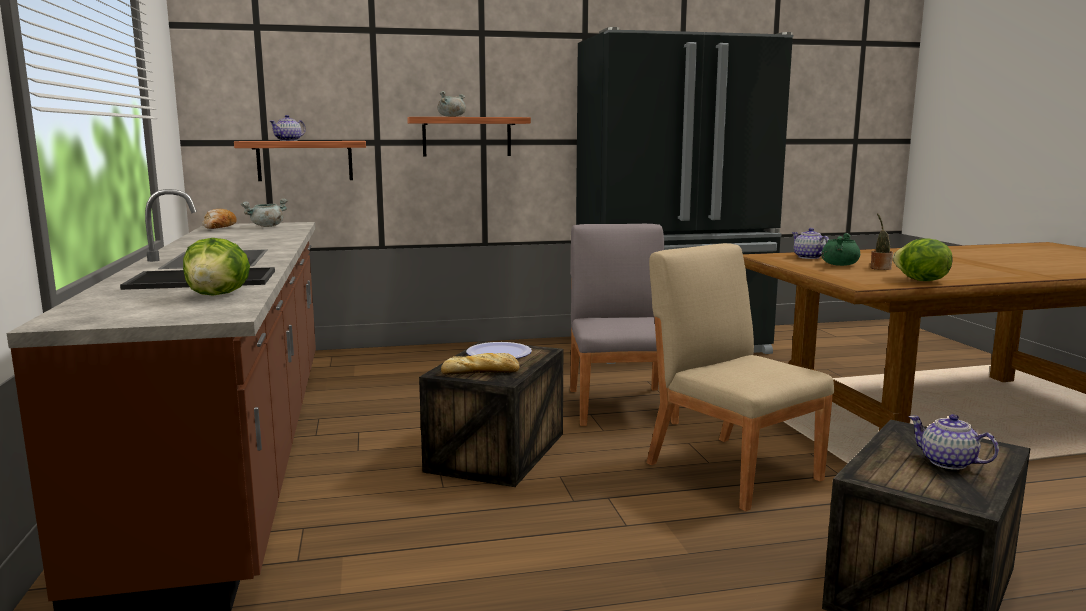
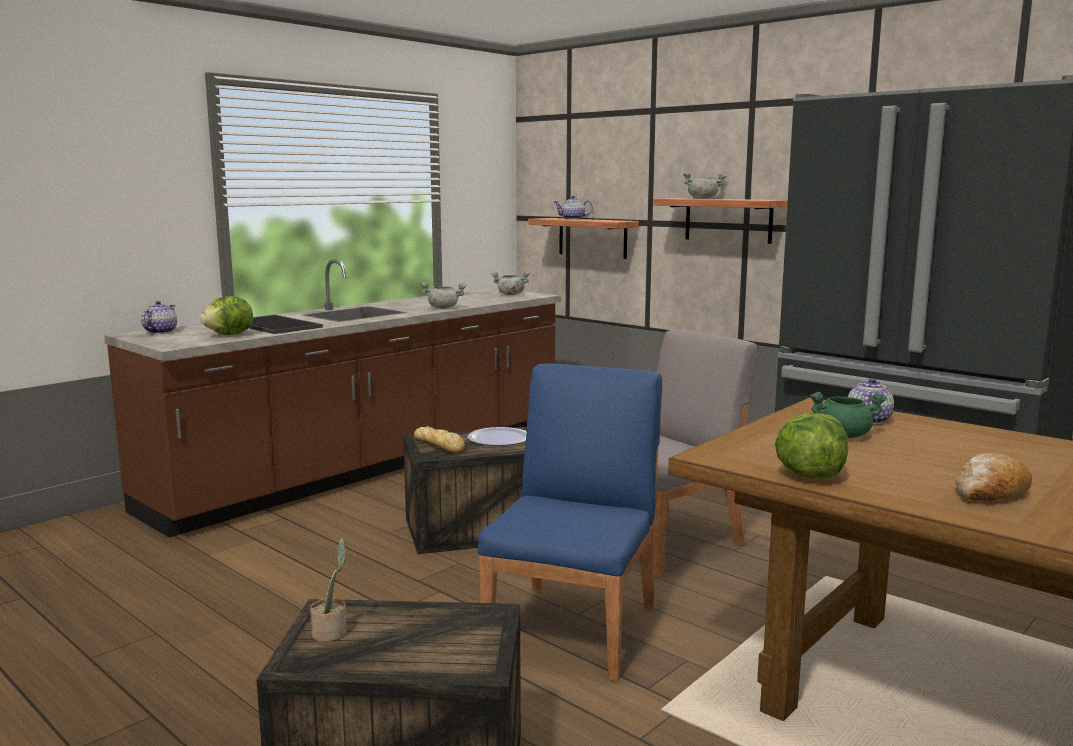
camera: 55 degrees right, 0 degrees up
bread [202,209,237,229] -> bread moved to [955,453,1032,501]
beige chair [646,243,834,511] -> blue chair [478,363,662,681]
potted plant [871,213,893,270] -> potted plant moved to [310,537,346,642]
teapot [908,414,999,470] -> teapot moved to [141,301,177,334]
none -> grey cooking pot [421,282,466,309]

